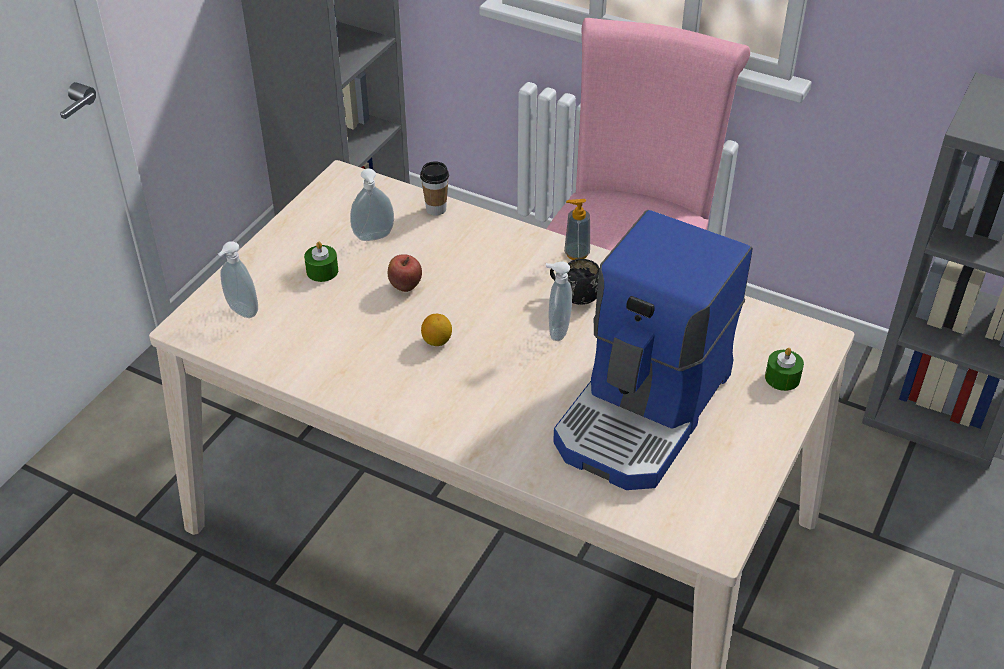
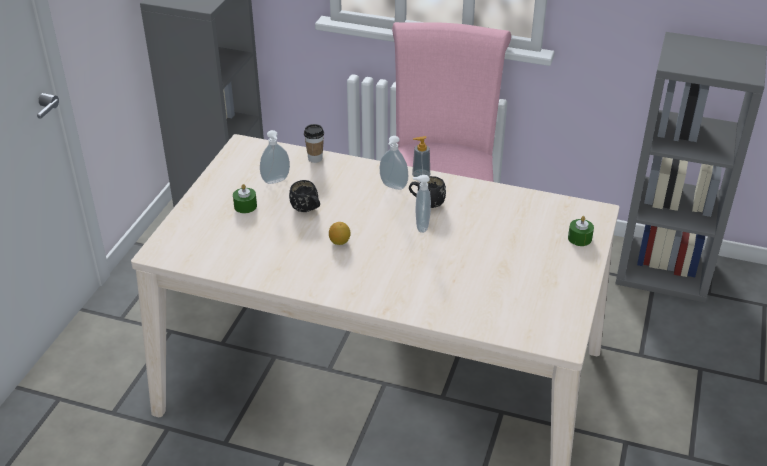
camera: 10 degrees left, 5 degrees down
soap dispenser [218,241,258,318] -> soap dispenser moved to [380,136,408,190]
apple [388,254,422,292] -> black mug [289,180,320,212]
coffee machine [553,210,752,490] -> none

